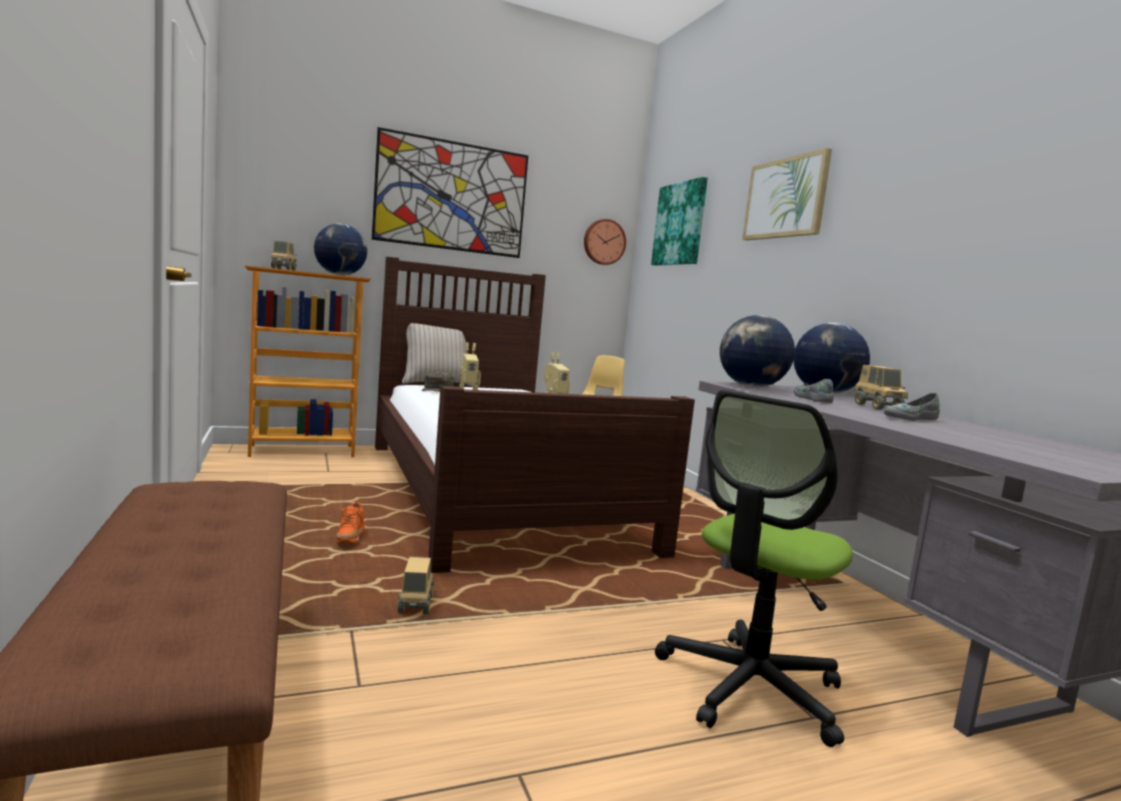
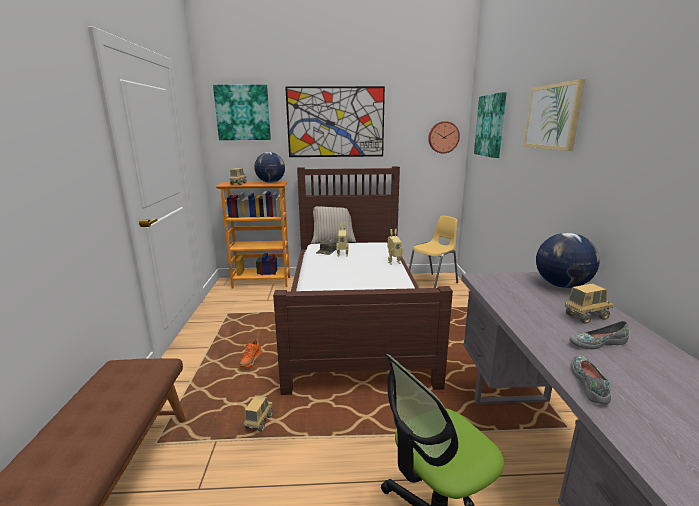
camera: 20 degrees right, 10 degrees up
globe [720,315,795,388] -> none
grey shoe [794,379,834,403] -> grey shoe moved to [571,355,611,405]
toy truck [854,365,908,410] -> toy truck turned 120 degrees counterclockwise [564,284,613,324]
none -> picture [213,85,271,140]

